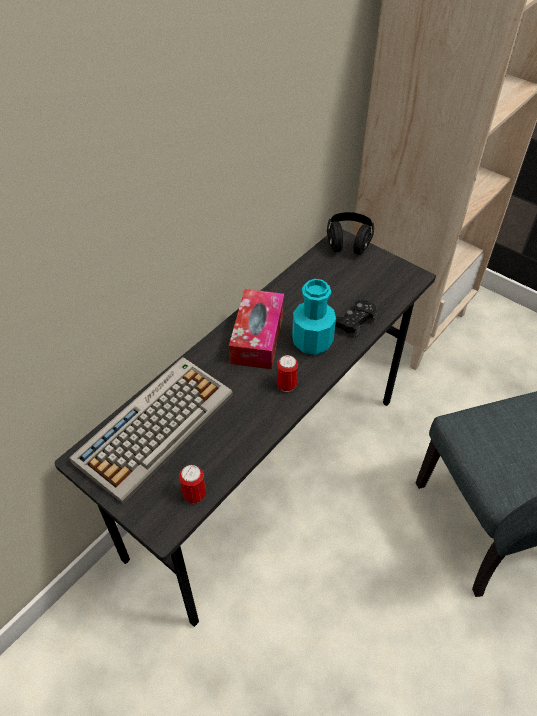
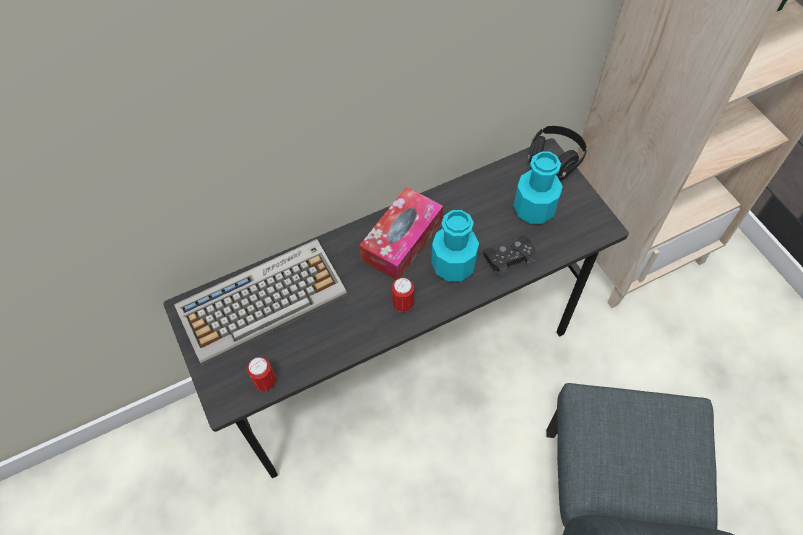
camera: 25 degrees right, 10 degrees up
none -> turquoise bottle [514,151,563,224]

